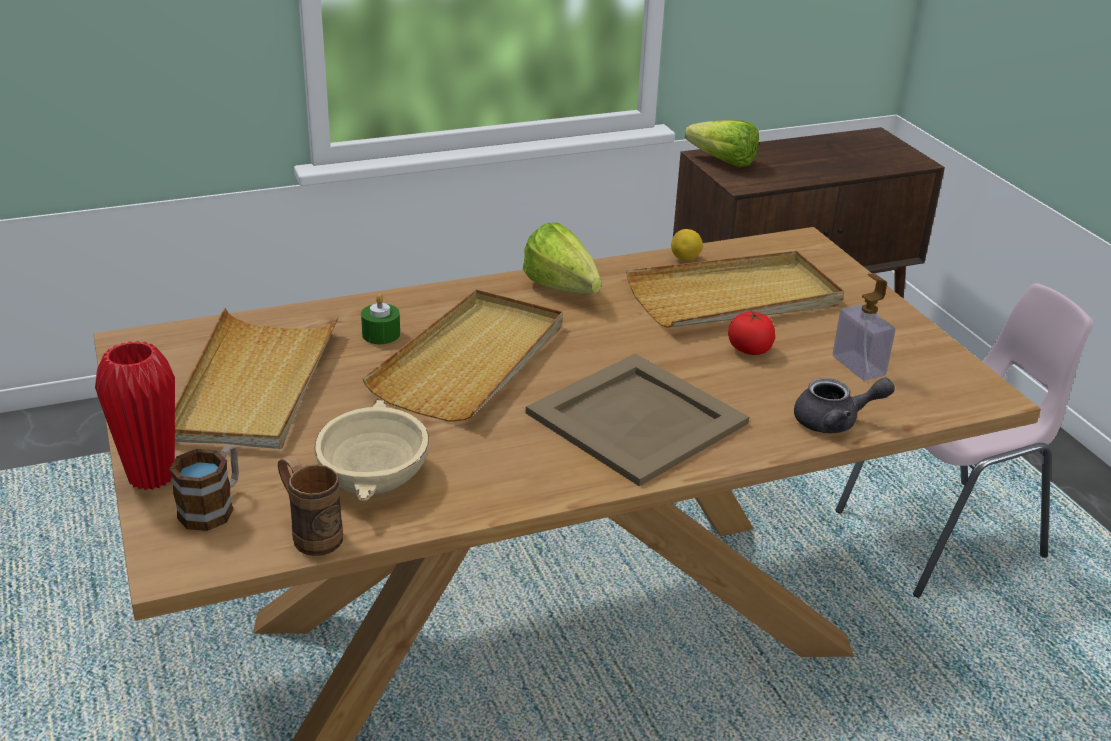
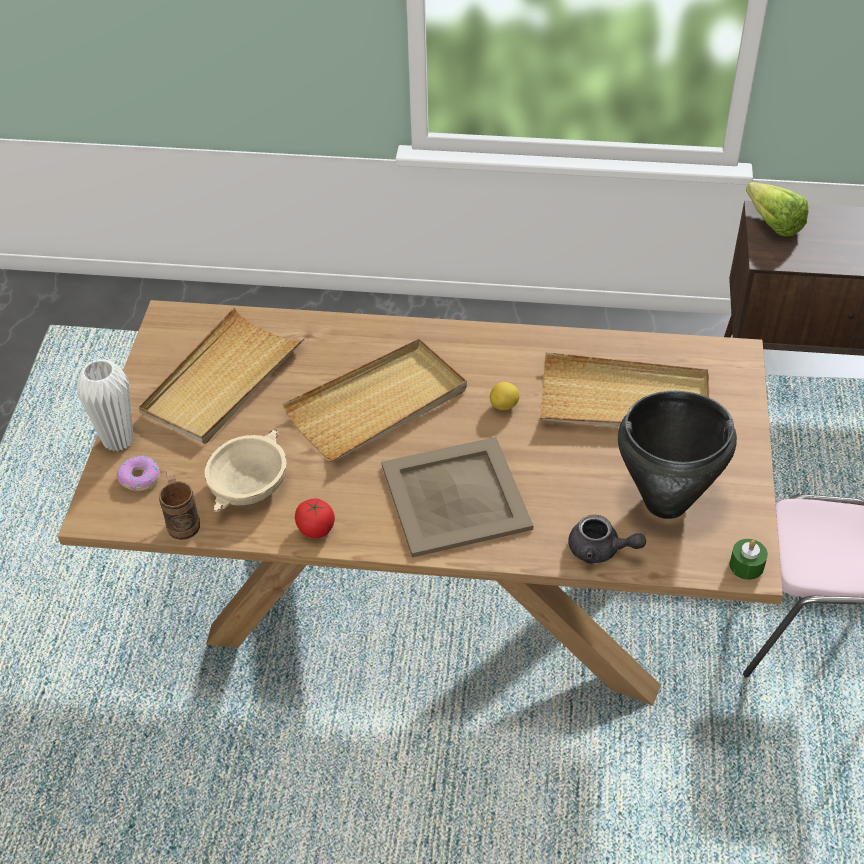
camera: 30 degrees right, 15 degrees up
red vase [95,341,175,490] -> white vase [77,359,134,452]
mug [169,445,239,531] -> donut [116,455,160,491]
green candle [361,294,400,344] -> green candle moved to [729,539,768,580]
lettuce [523,223,602,294] -> none
lemon [671,229,703,261] -> lemon moved to [490,382,520,410]
tomato [728,311,775,355] -> tomato moved to [295,499,335,538]
soap dispenser [833,273,895,381] -> black cooking pot [618,391,737,519]

